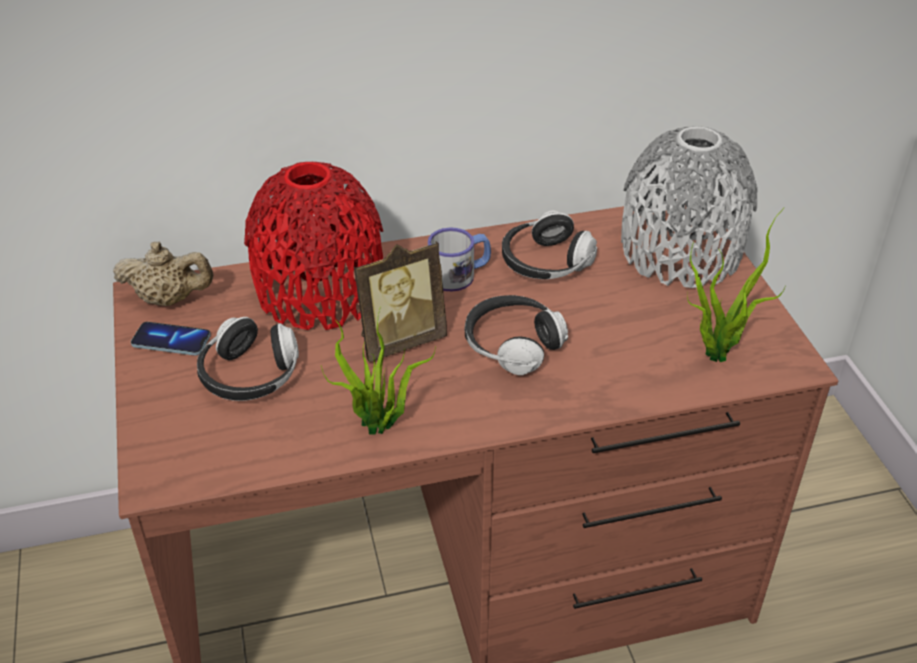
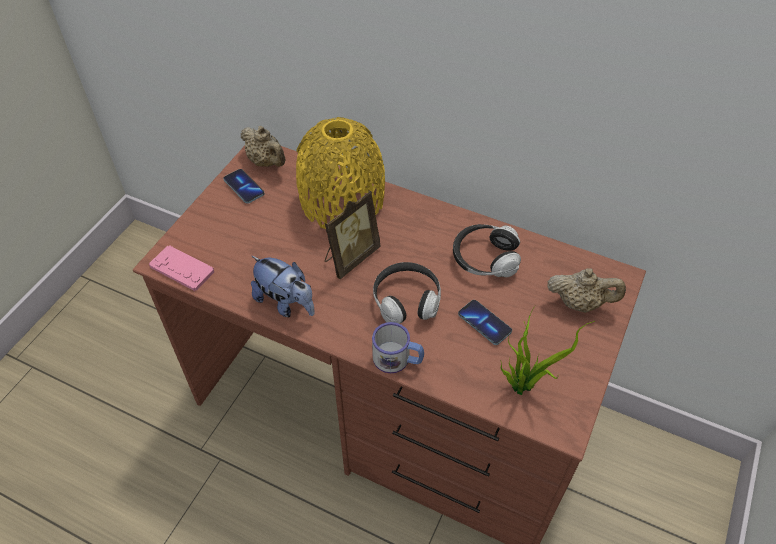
camera: 40 degrees right, 10 degrees up
headphones [197,317,299,401] -> none
red vase [244,162,383,330] -> yellow vase [296,117,385,229]
potted plant [321,306,436,434] -> plush toy [251,256,315,317]
picture frame [354,241,447,362] -> picture frame turned 60 degrees counterclockwise [325,190,381,279]
mug [428,228,491,291] -> mug moved to [372,322,424,373]
grey vase [621,126,758,288] -> beige teapot [547,268,626,313]
none -> pink game controller [149,245,214,291]
none -> phone [458,300,512,345]

